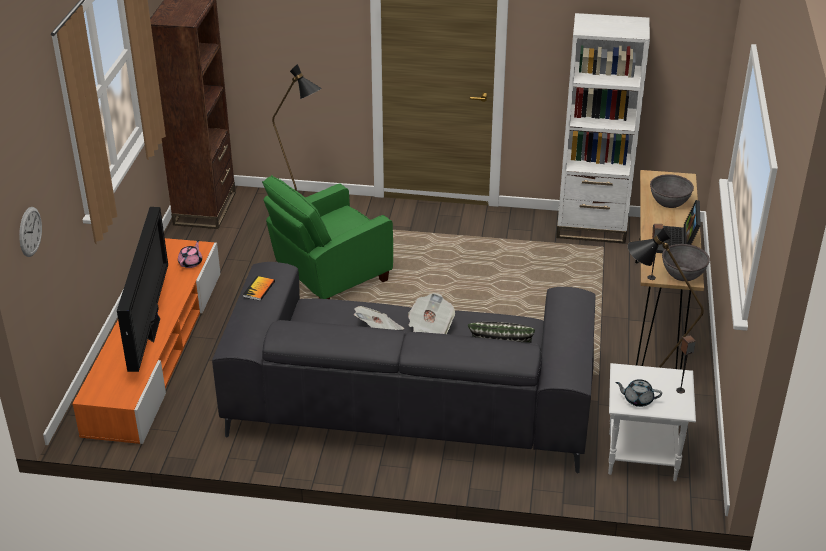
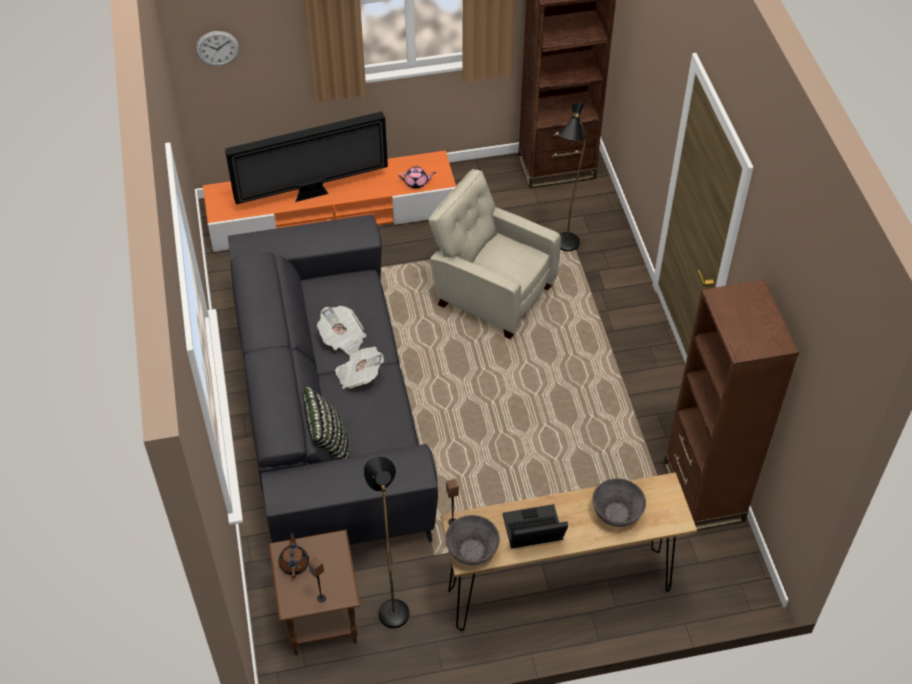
camera: 70 degrees right, 15 degrees up
book [243,276,275,301] -> none
green armchair [262,175,393,299] -> beige armchair [429,169,561,339]
white bookcase [556,13,650,244] -> brown bookcase [664,280,799,531]
white side table [608,363,696,481] -> brown side table [269,530,360,655]
grey teapot [615,379,662,407] -> brown teapot [279,532,309,578]

